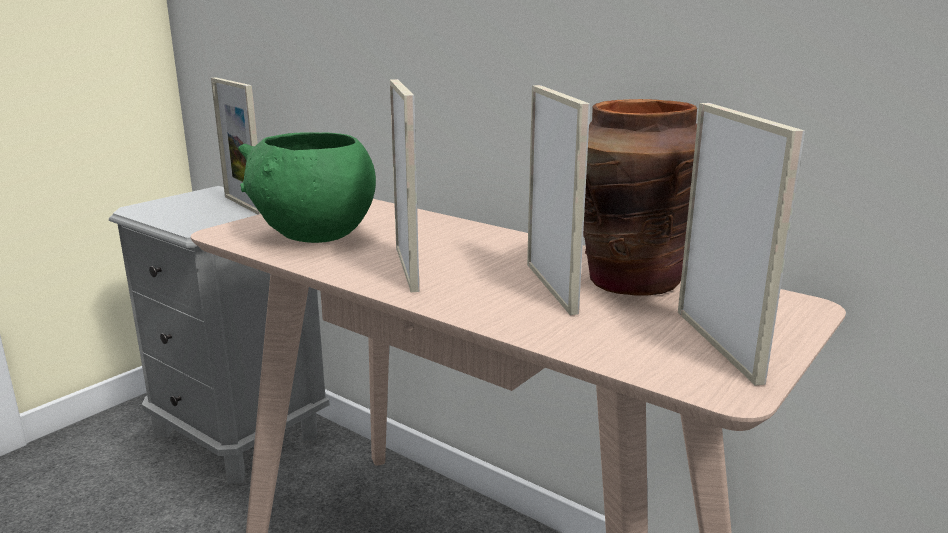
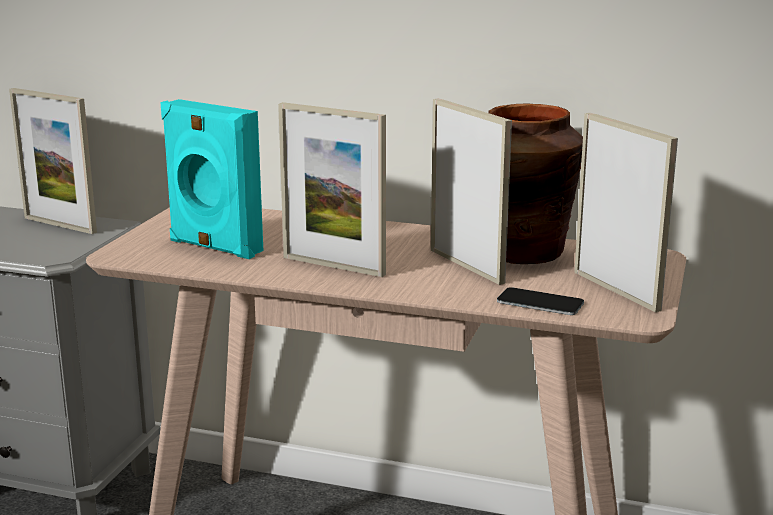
camera: 20 degrees left, 0 degrees up
green bowl [238,132,376,243] -> turquoise speaker [160,99,263,259]
picture frame [390,79,419,292] -> picture frame turned 150 degrees clockwise [278,102,386,277]
none -> phone [497,287,584,315]

